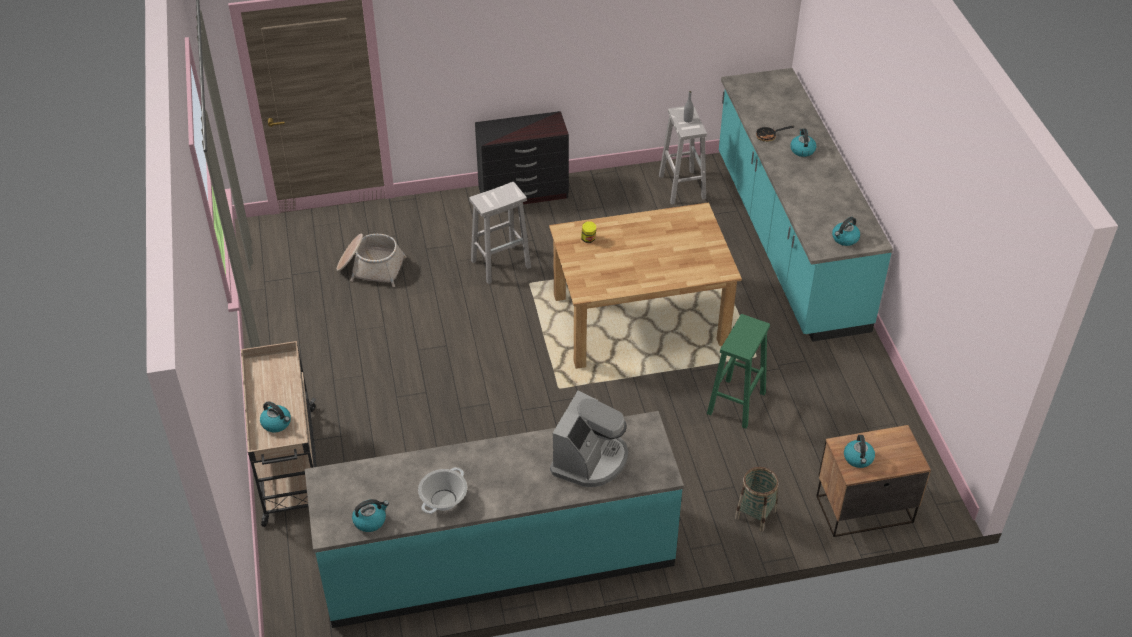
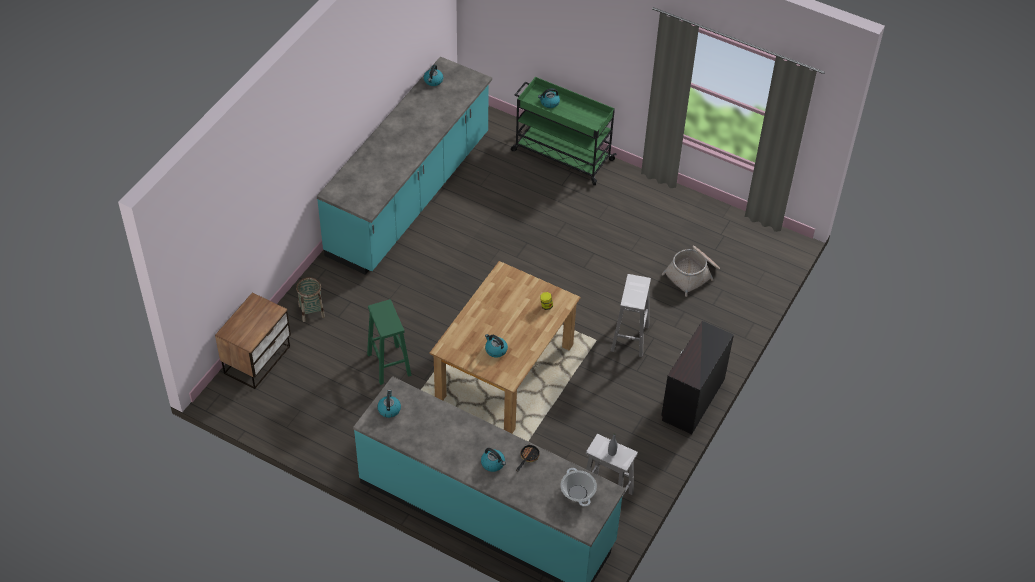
camera: 130 degrees right, 5 degrees up
beige cart [241,341,317,527] -> green cart [511,77,617,185]
cooking pot [418,467,467,514] -> cooking pot moved to [560,468,597,507]
coffee machine [550,390,628,487] -> none
kettle [844,435,875,468] -> kettle moved to [485,334,508,358]

